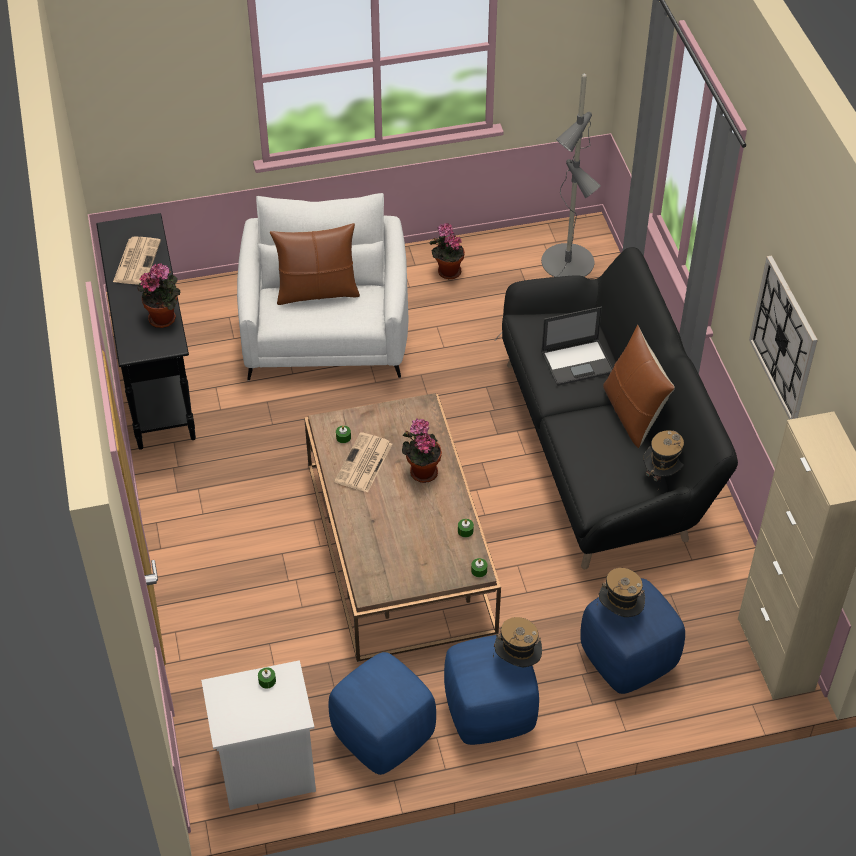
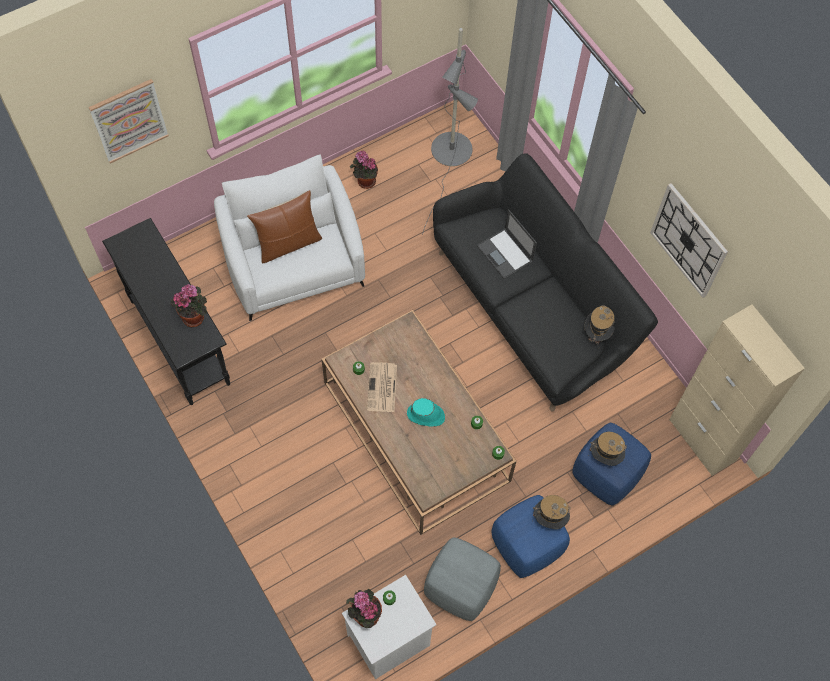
camera: 20 degrees left, 15 degrees up
newspaper [113,236,161,285] -> none
blue ottoman [329,652,436,775] -> grey ottoman [424,537,501,621]
potted plant [402,419,442,483] -> potted plant moved to [346,589,382,628]
laptop [541,307,613,386] -> laptop turned 90 degrees clockwise [477,209,537,279]
brown pillow [603,325,675,448] -> none
none -> picture [89,79,169,163]
none -> turquoise hat [407,398,445,427]

